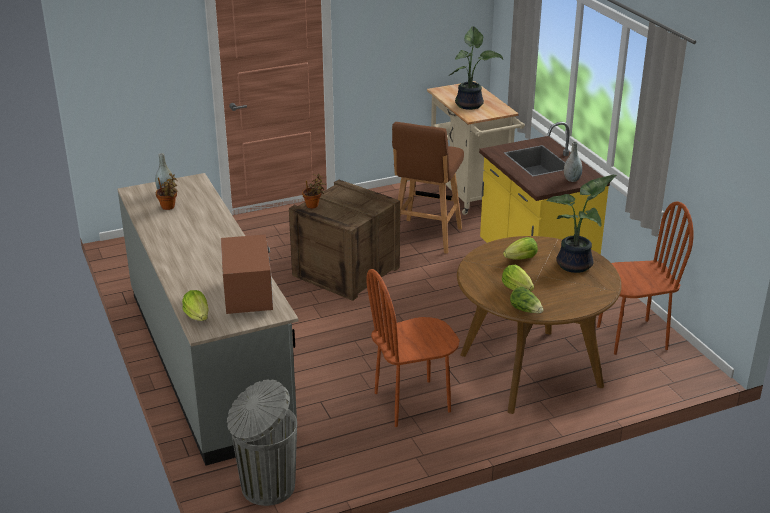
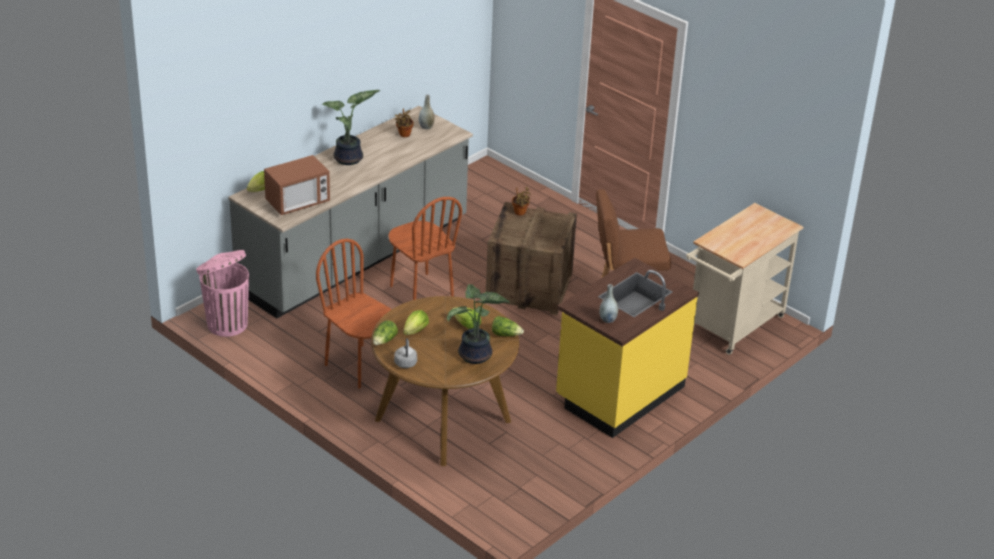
camera: 65 degrees right, 5 degrees up
grey trash can [227,379,297,506] -> pink trash can [196,250,249,337]
potted plant [449,26,503,110] -> potted plant moved to [322,90,381,165]
brown chair [597,201,693,355] -> brown chair moved to [388,197,462,300]
none -> grey kettle [394,338,417,368]
none -> lettuce [492,316,524,336]

